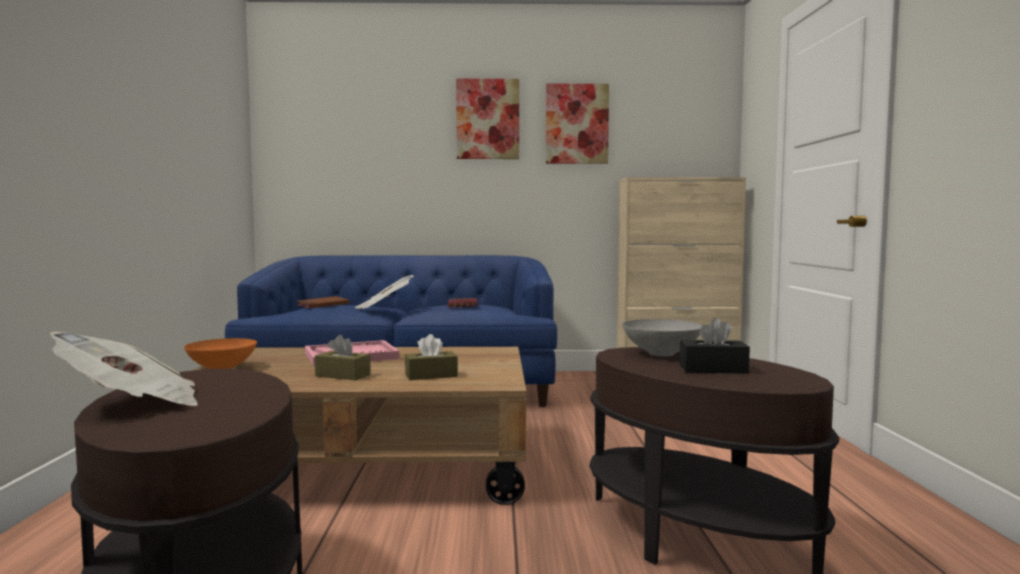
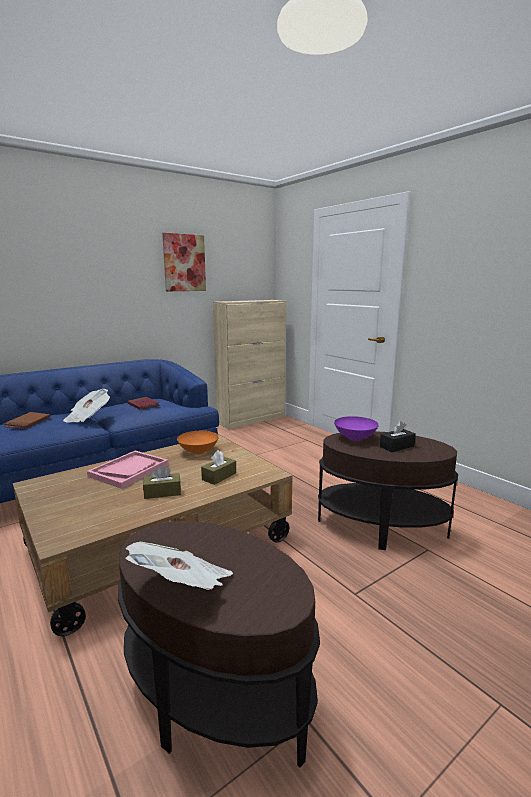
camera: 35 degrees left, 10 degrees up
orange bowl [184,338,257,369] -> orange bowl moved to [177,431,219,454]
picture [456,79,519,159] -> none
grey bowl [622,319,703,356] -> purple bowl [334,416,379,441]

